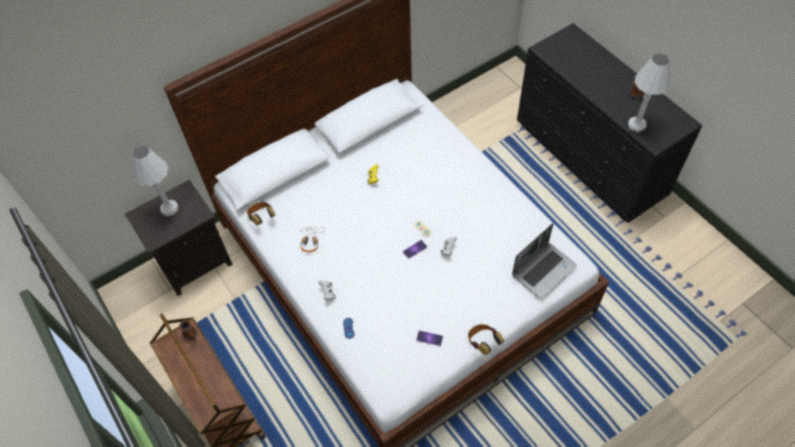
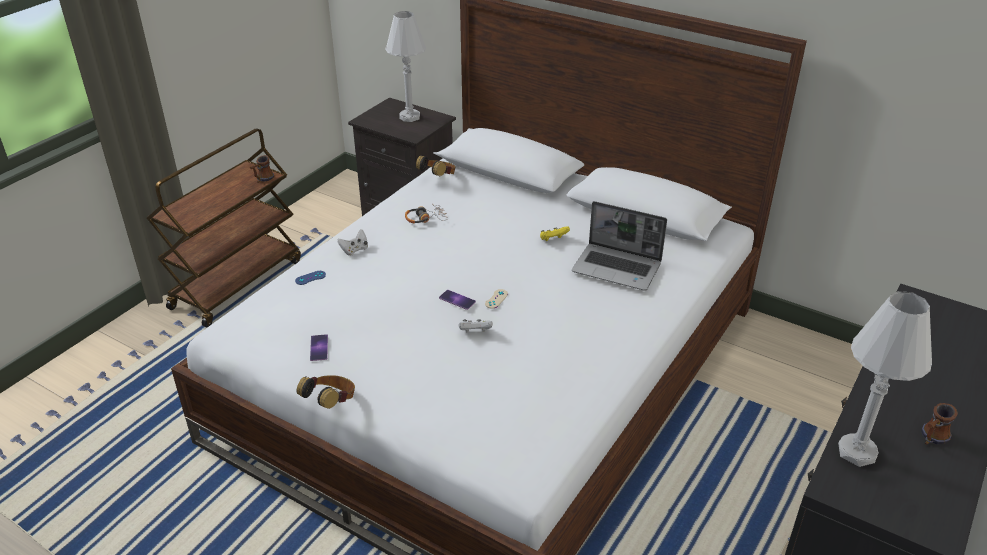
camera: 65 degrees right, 20 degrees down
laptop [512,223,577,299] -> laptop moved to [572,201,667,291]

